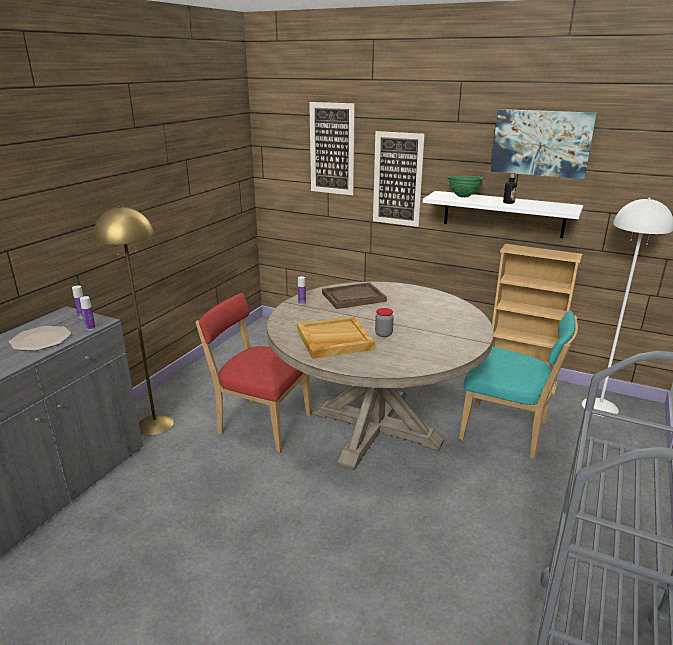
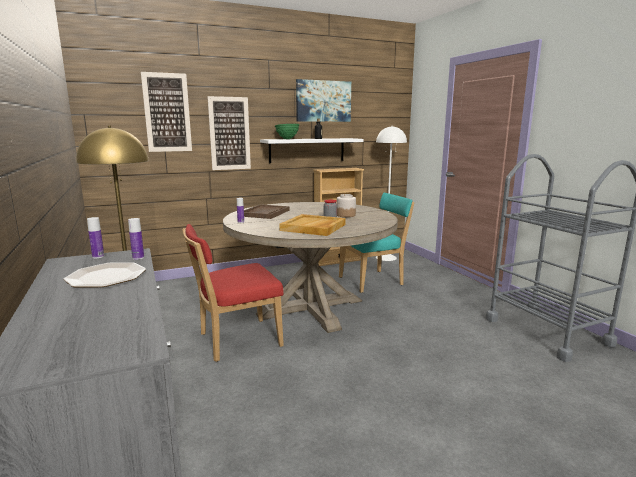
camera: 50 degrees left, 10 degrees down
none -> jar [337,194,356,217]

